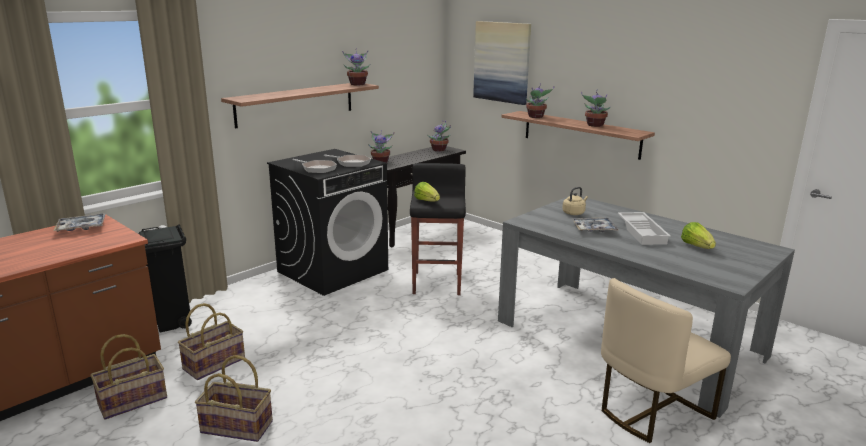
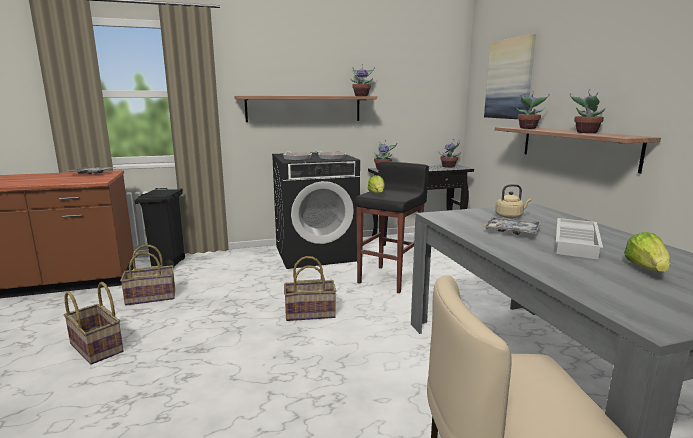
camera: 30 degrees right, 5 degrees down
basket [90,334,167,420] -> basket moved to [284,256,336,321]

